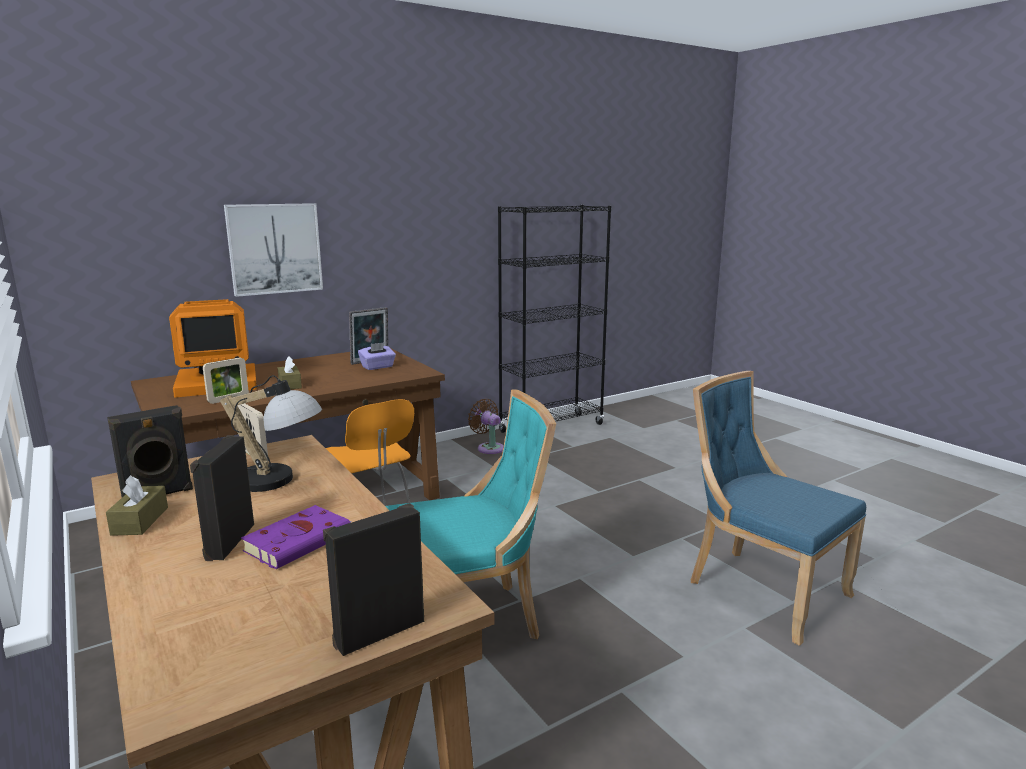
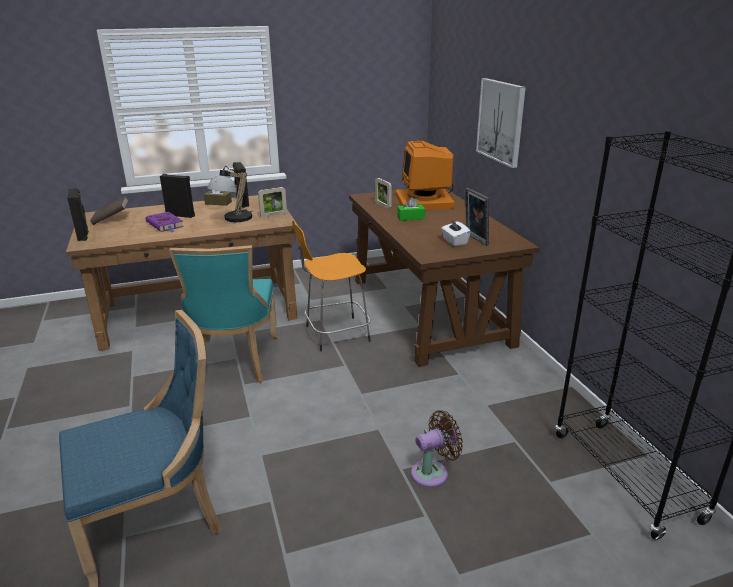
camera: 105 degrees right, 10 degrees up
brown tissue box [278,357,302,390] -> green tissue box [397,197,425,221]
purple tissue box [358,342,396,370] -> white tissue box [441,219,471,246]
brown fan [468,399,504,454] -> brown fan moved to [411,410,463,488]
none -> brown book [90,196,129,225]

